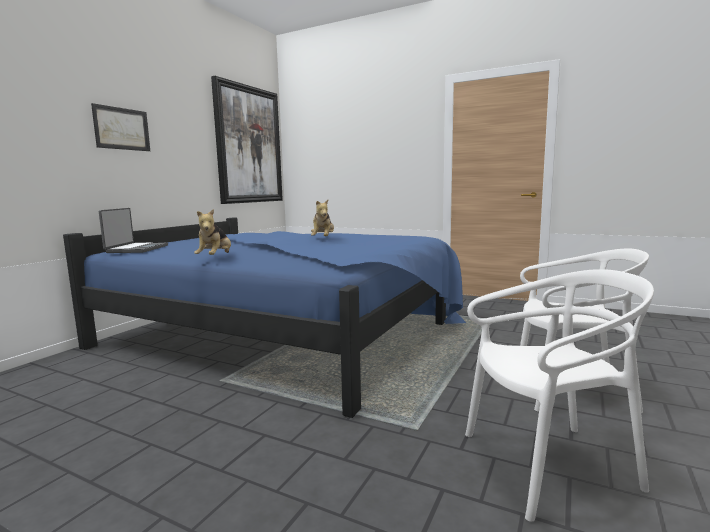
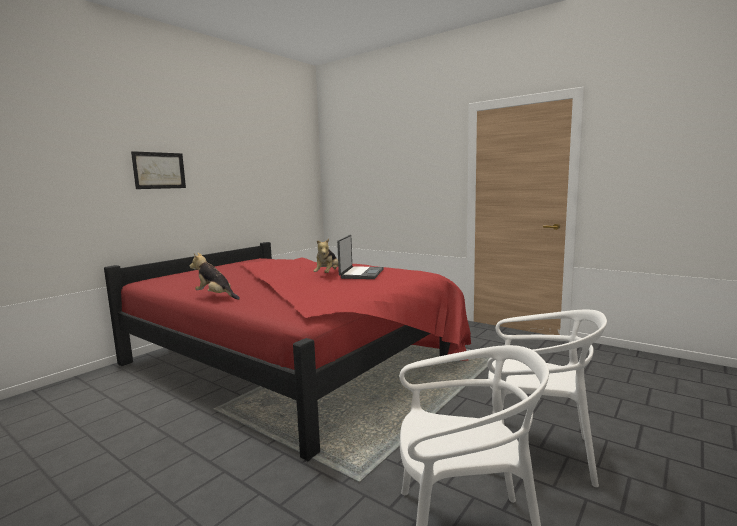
camera: 10 degrees right, 0 degrees up
blue bed [63,218,466,418] -> red bed [104,242,471,461]
laptop [99,208,168,253] -> laptop moved to [337,235,384,279]
plush toy [194,209,231,255] -> plush toy turned 105 degrees clockwise [190,252,240,300]
picture [211,76,283,204] -> none

